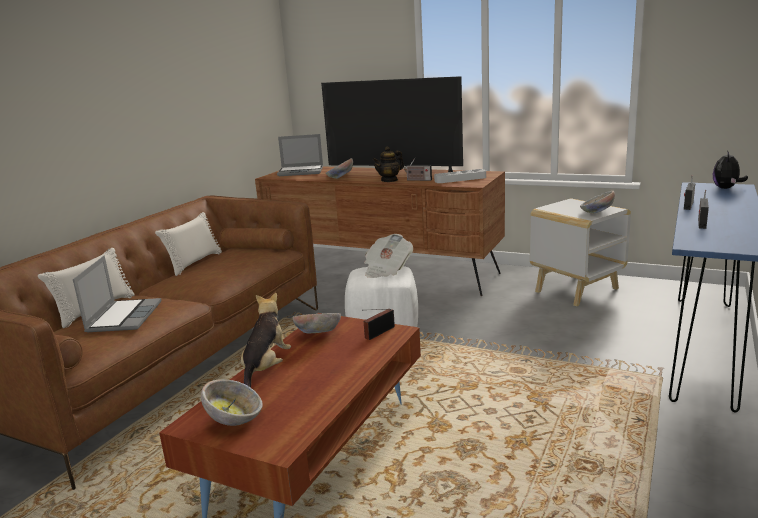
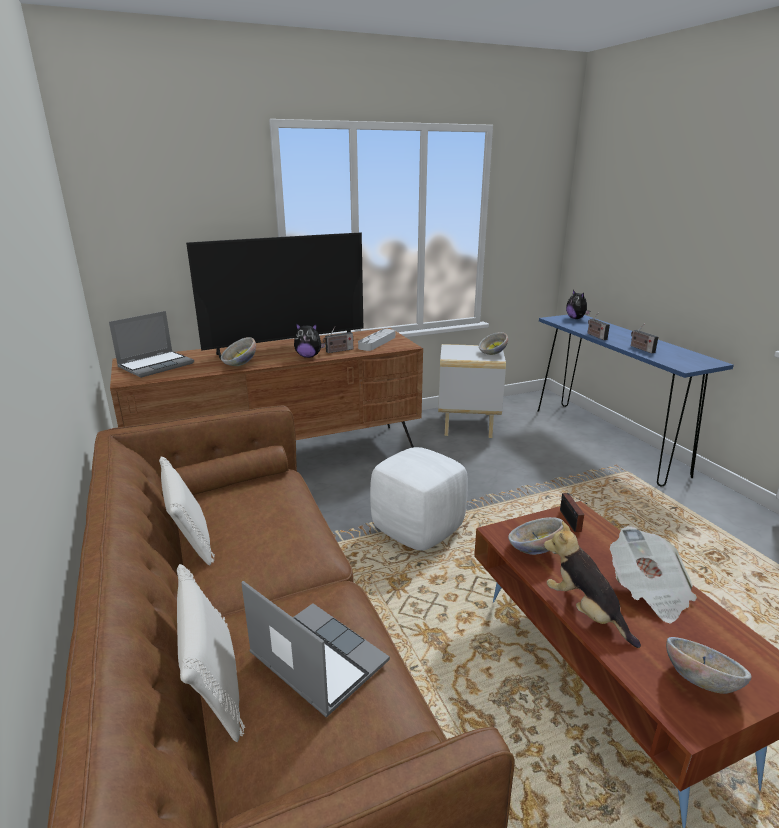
camera: 50 degrees left, 5 degrees up
newspaper [364,234,413,278] -> newspaper moved to [610,526,697,624]
teapot [372,146,404,182] -> plush toy [294,323,325,358]

